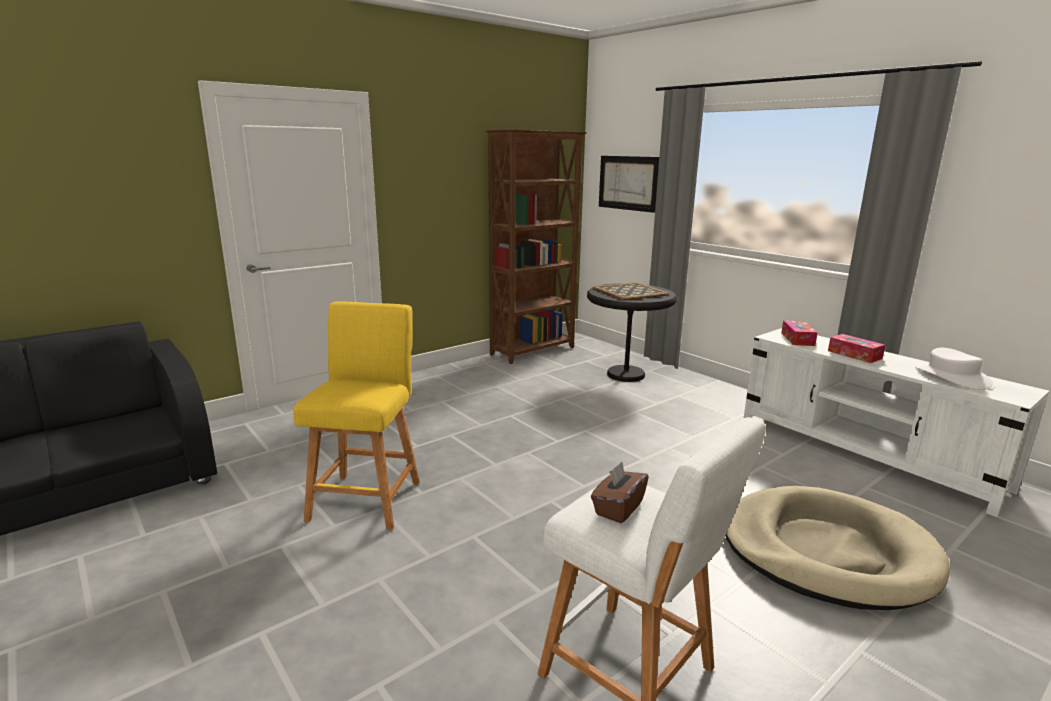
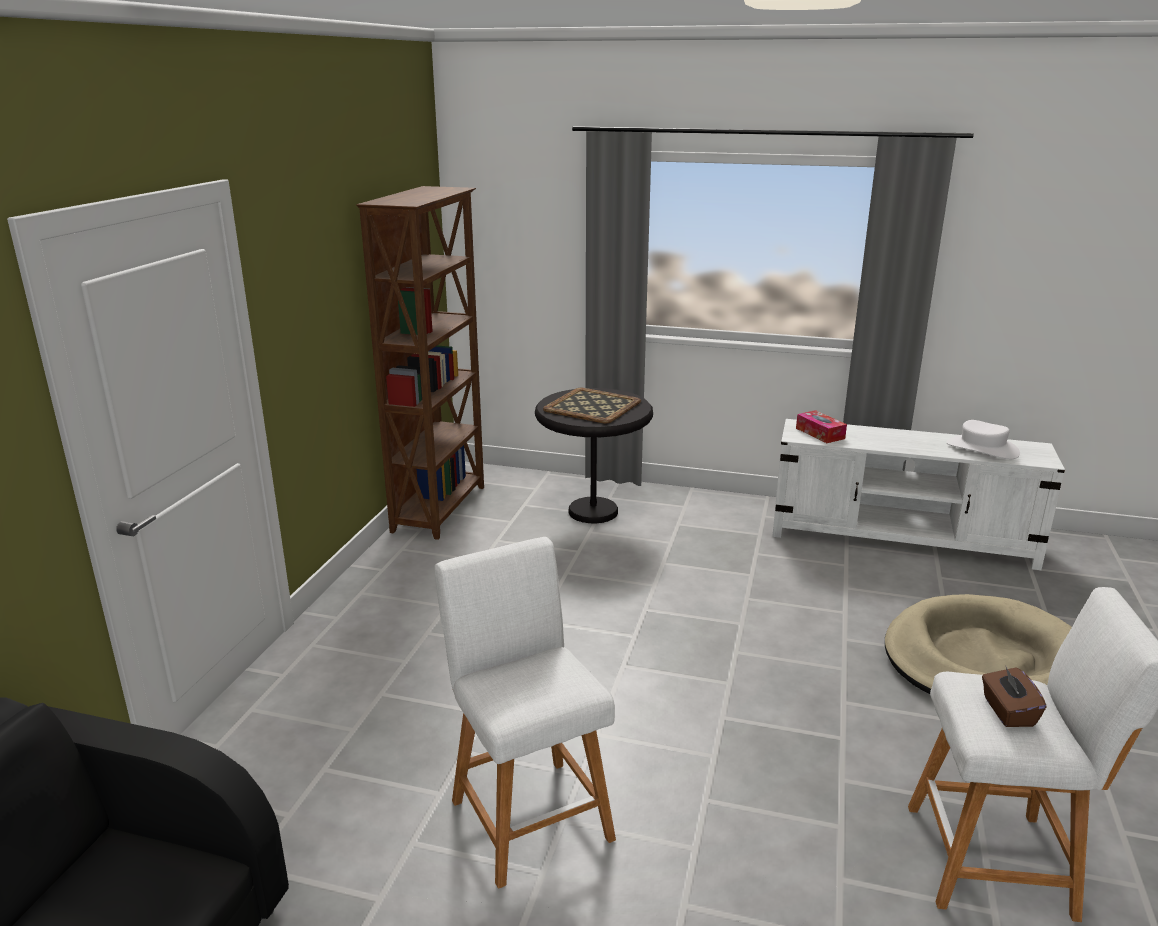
camera: 35 degrees left, 5 degrees up
yellow stool [293,301,420,531] -> white stool [434,537,616,889]
picture [599,156,659,213] -> none
tissue box [828,334,885,363] -> none

